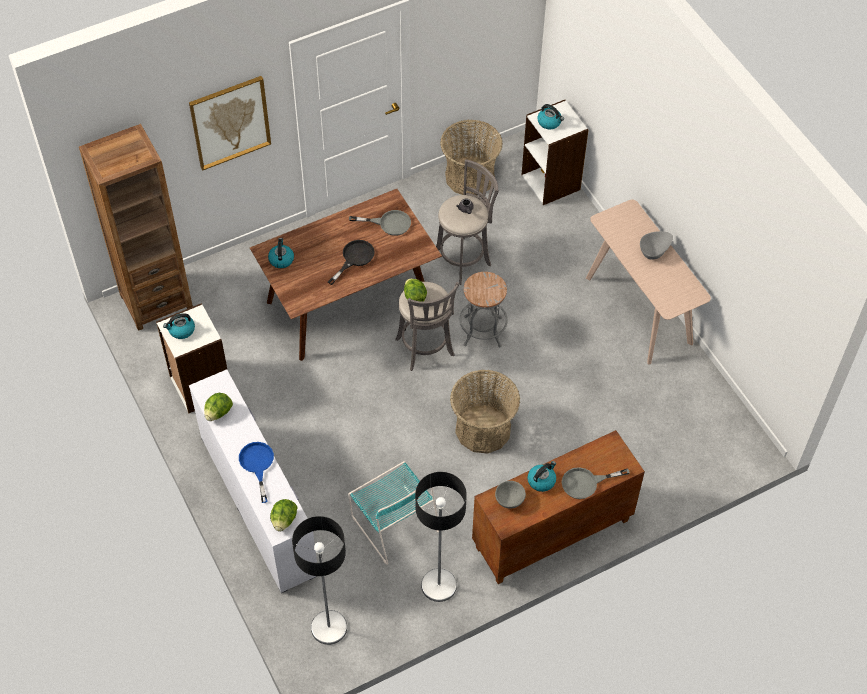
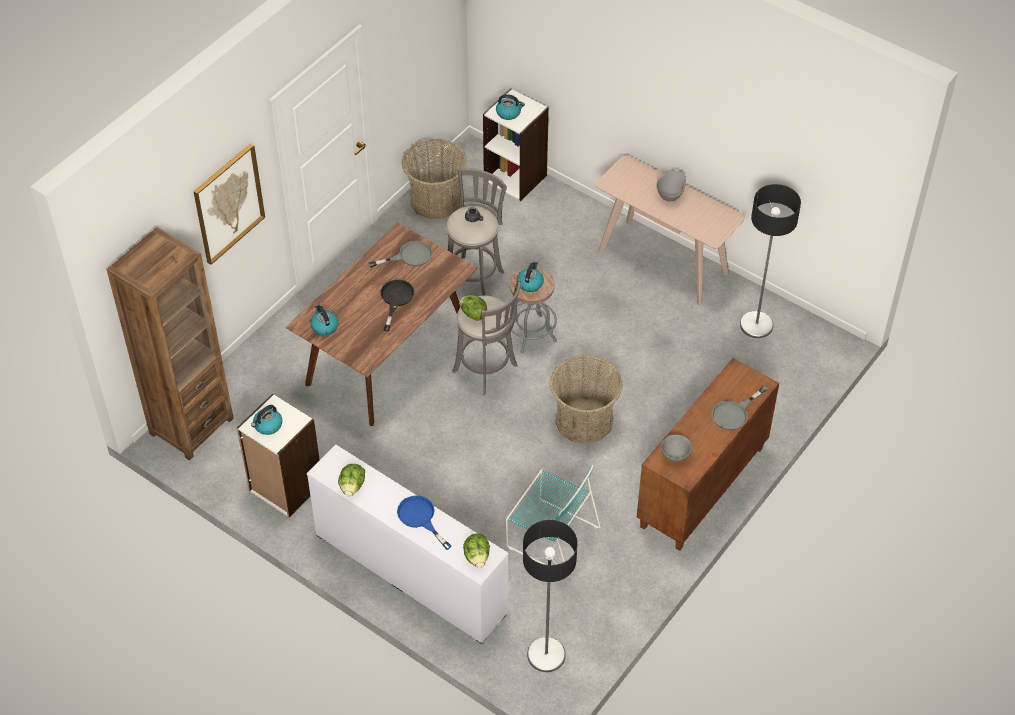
camera: 25 degrees left, 5 degrees down
floor lamp [415,472,467,602] -> floor lamp moved to [740,184,801,338]
kettle [528,461,556,492] -> kettle moved to [517,261,544,292]

